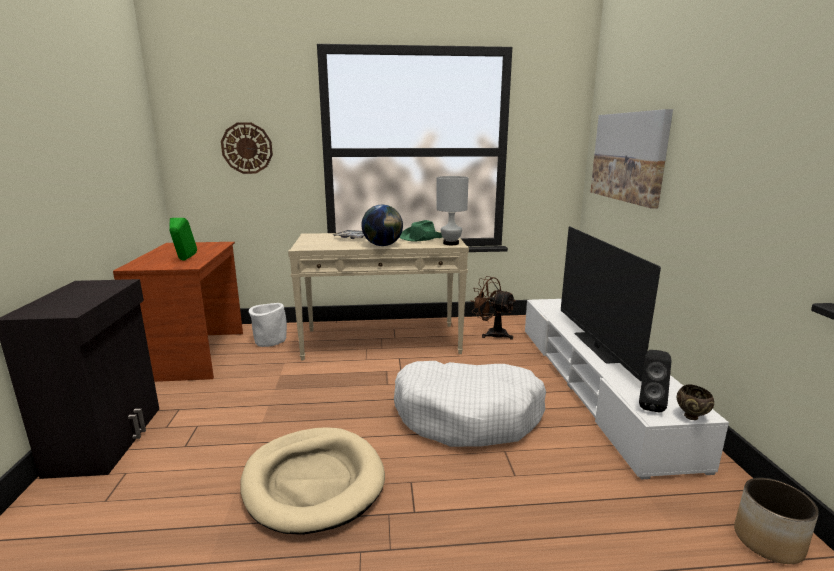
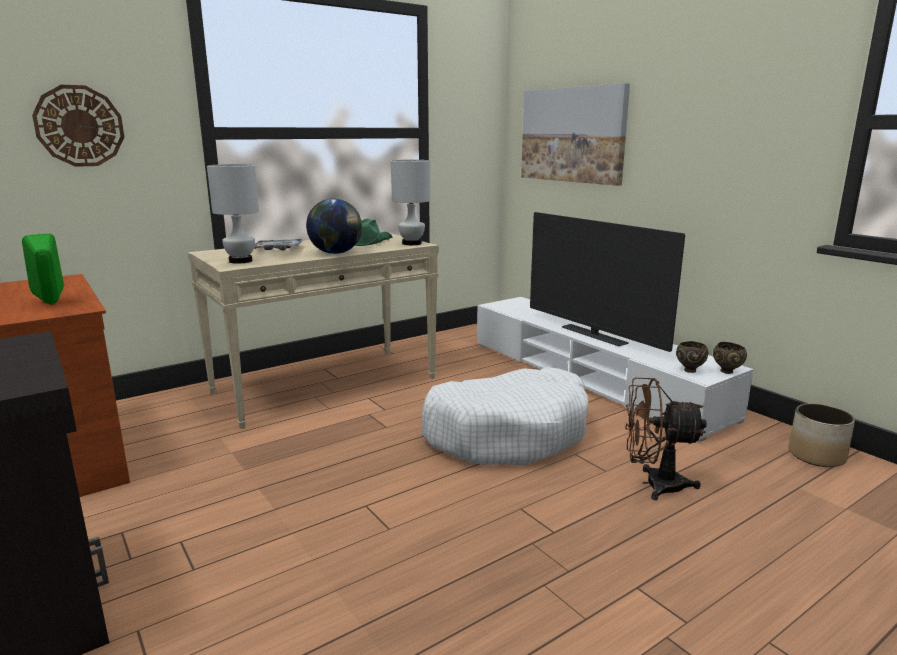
camera: 30 degrees left, 0 degrees up
beige dog bed [240,427,385,535] -> none
white planter [249,303,287,347] -> none
brown fan [470,276,516,340] -> brown fan moved to [625,378,707,500]
black speaker [639,350,671,413] -> brown bowl [676,341,708,373]
none -> white table lamp [207,164,259,264]

